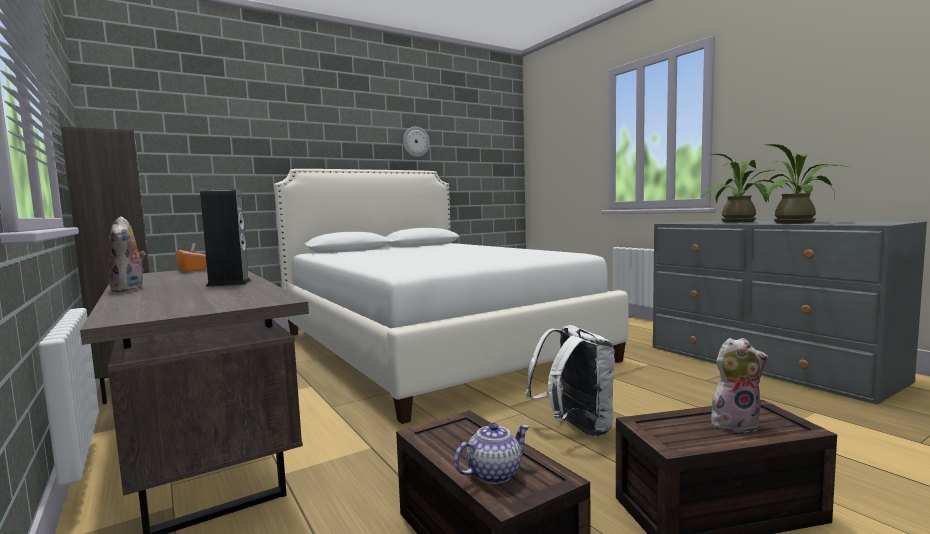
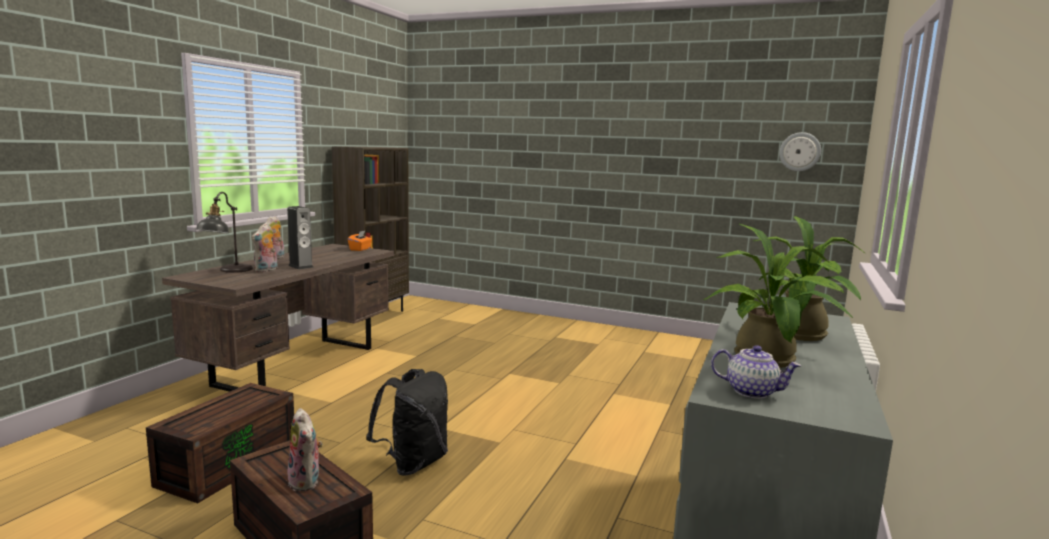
camera: 55 degrees right, 5 degrees up
white bed [274,169,628,424] -> none
wall clock [403,127,430,157] -> wall clock moved to [779,132,821,171]
teapot [454,423,530,484] -> teapot moved to [711,345,801,399]
white backpack [525,325,615,437] -> black backpack [366,369,448,476]
none -> grey table lamp [196,192,253,273]
none -> plush toy [251,224,278,273]

